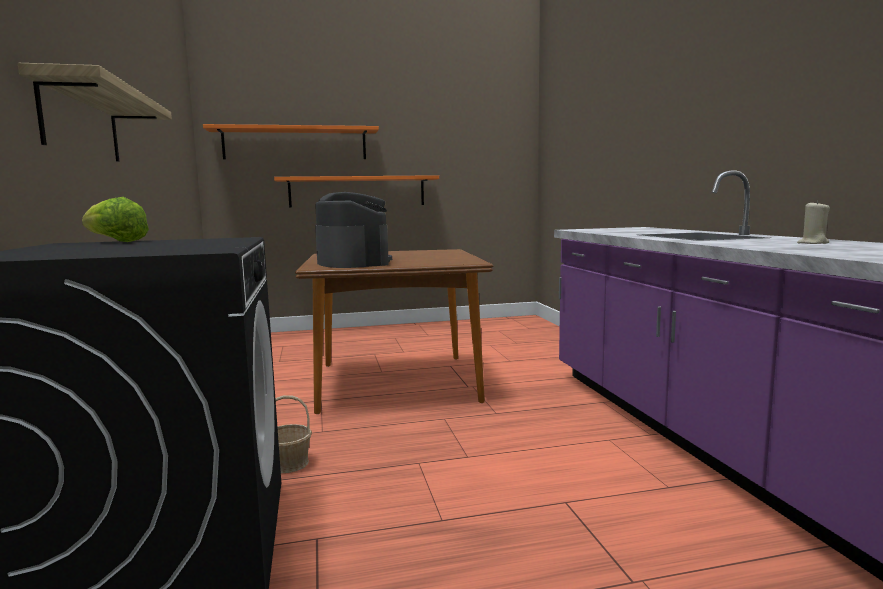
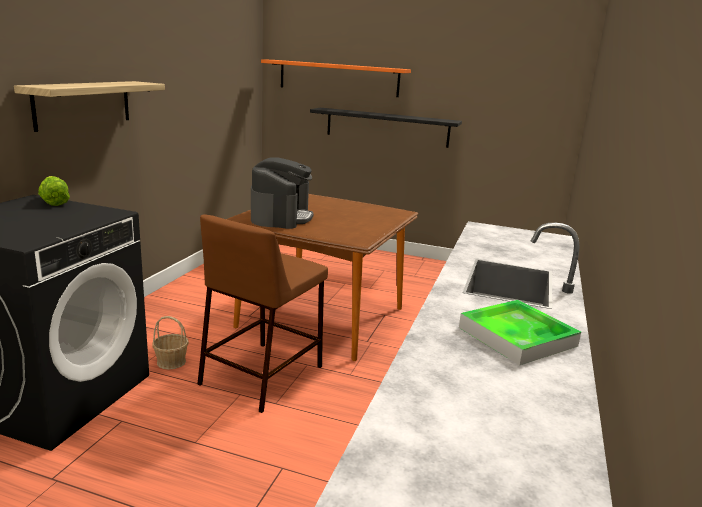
camera: 30 degrees right, 10 degrees up
orange shelf [274,175,439,208] -> black shelf [310,108,462,148]
beige candle [797,200,830,244] -> tray [459,300,581,366]
none -> brown stool [197,215,328,413]

